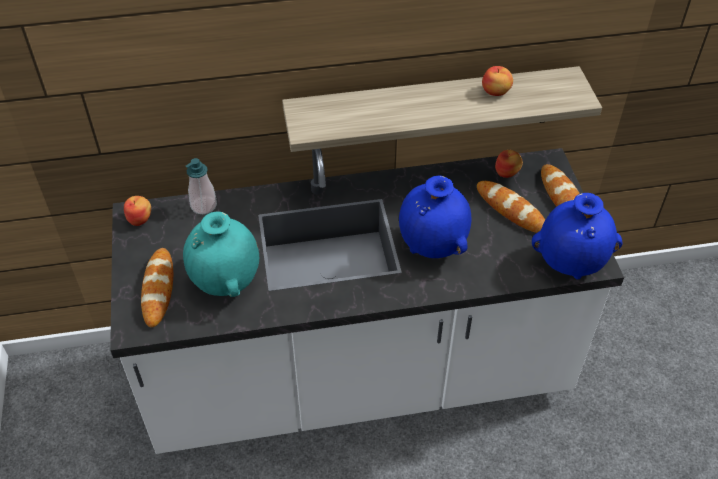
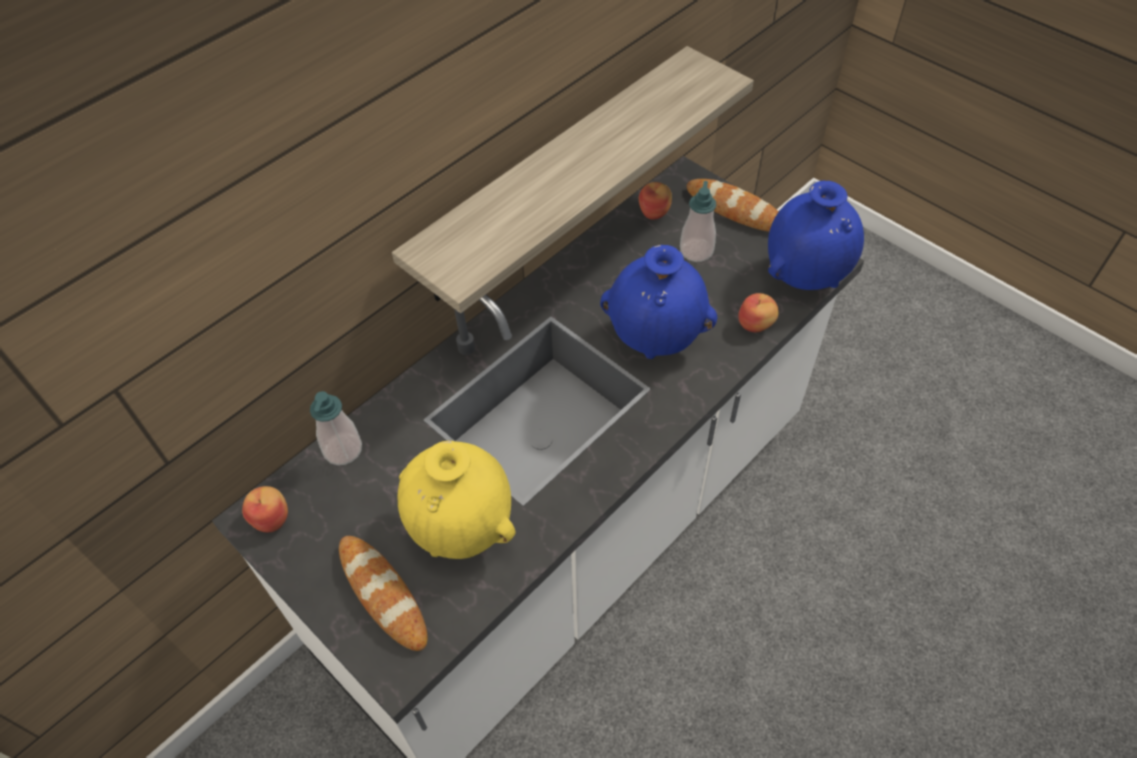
camera: 35 degrees left, 5 degrees up
turquoise vase [183,211,259,297] -> yellow vase [398,441,516,559]
bread [477,181,545,233] -> soap dispenser [680,181,717,262]
apple [482,66,513,96] -> apple moved to [738,293,779,332]

